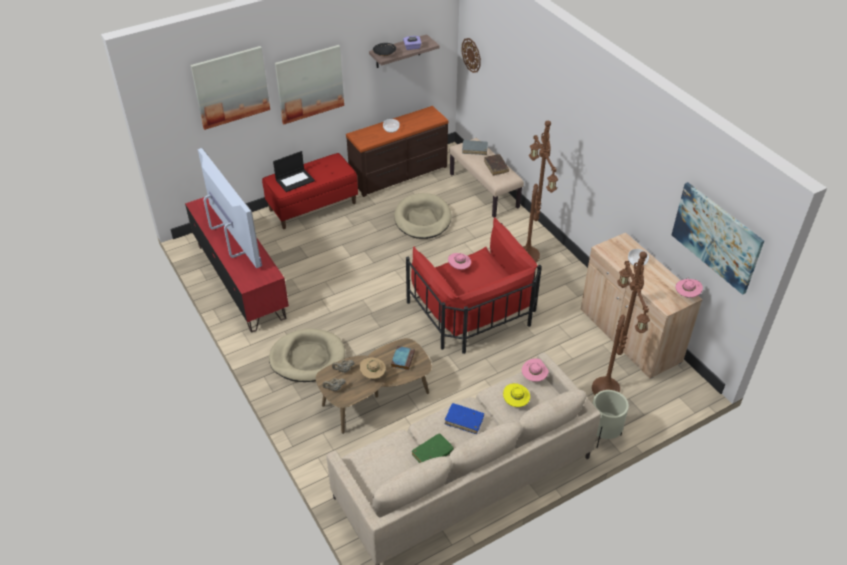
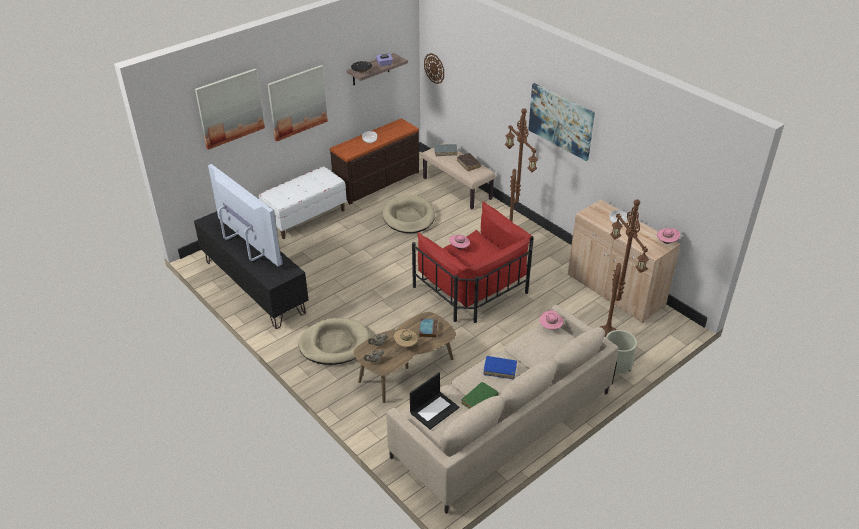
camera: 10 degrees left, 5 degrees down
red tv stand [185,197,289,332] -> black tv stand [194,211,308,329]
red bench [262,153,358,229] -> white bench [259,166,347,239]
laptop [273,151,315,192] -> laptop moved to [410,373,459,429]
yellow hat [503,383,530,407] -> none
picture [672,182,764,295] -> picture moved to [528,83,595,161]

